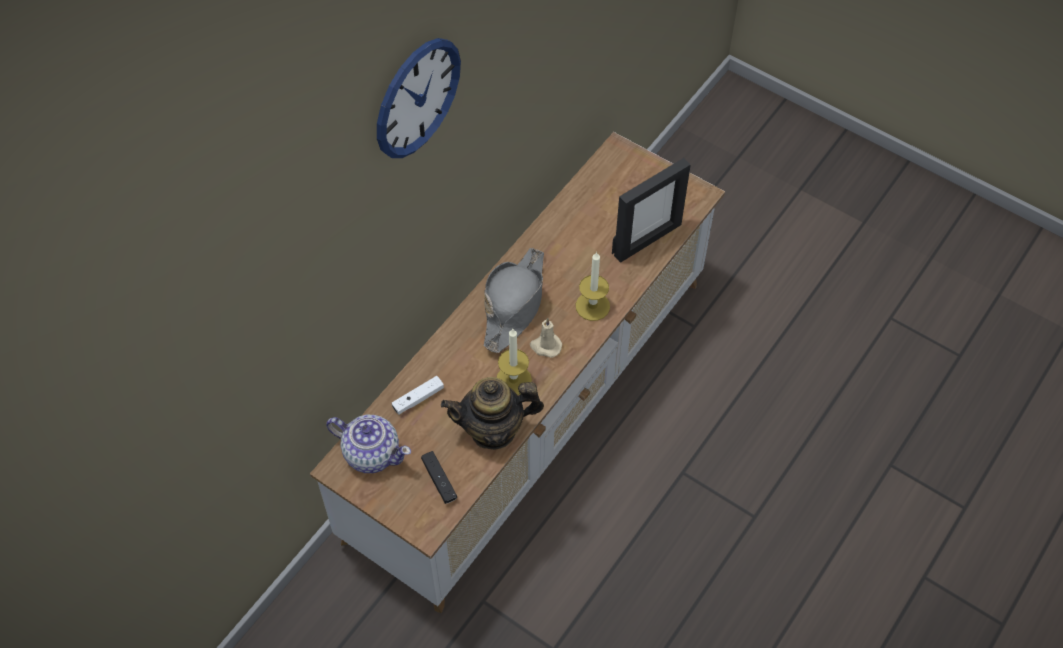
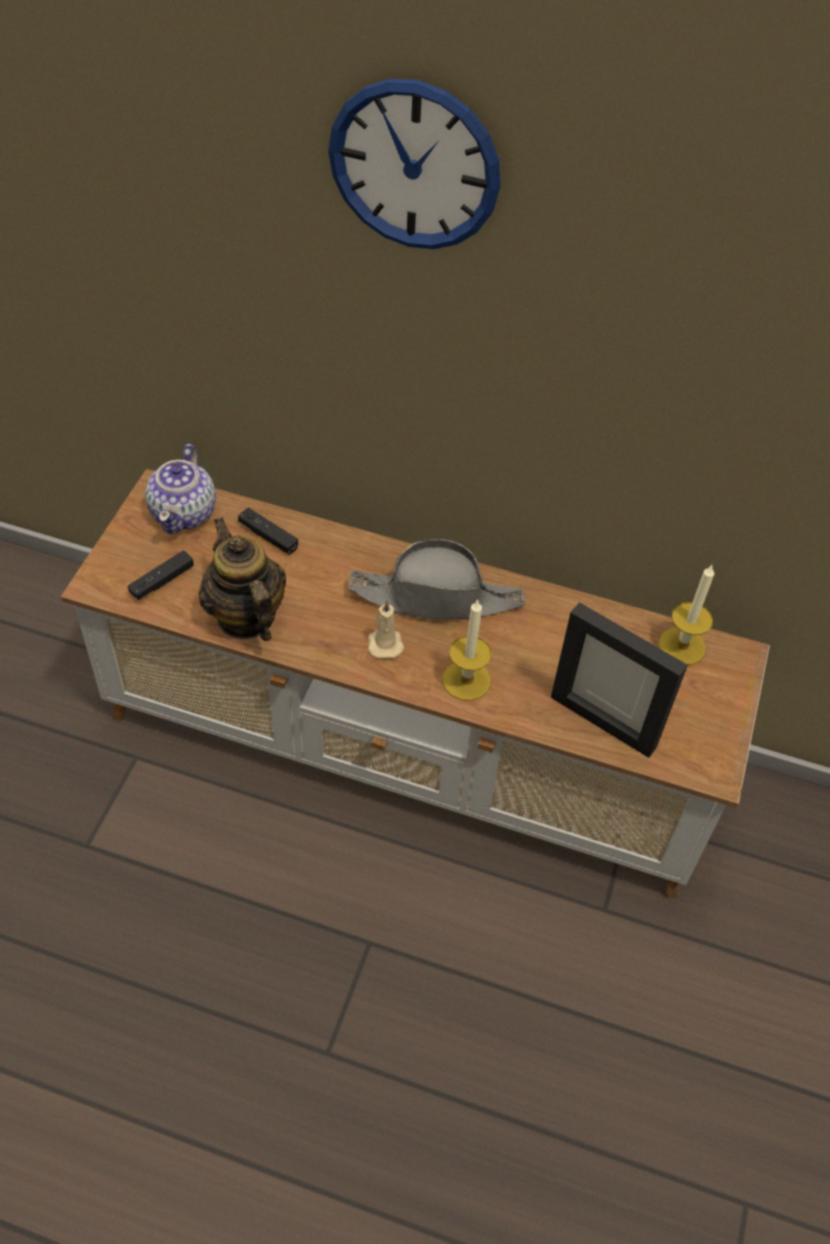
camera: 70 degrees right, 5 degrees down
white game controller [392,376,444,414] -> black game controller [238,508,298,555]
candle [496,329,532,395] -> candle moved to [659,564,714,665]

